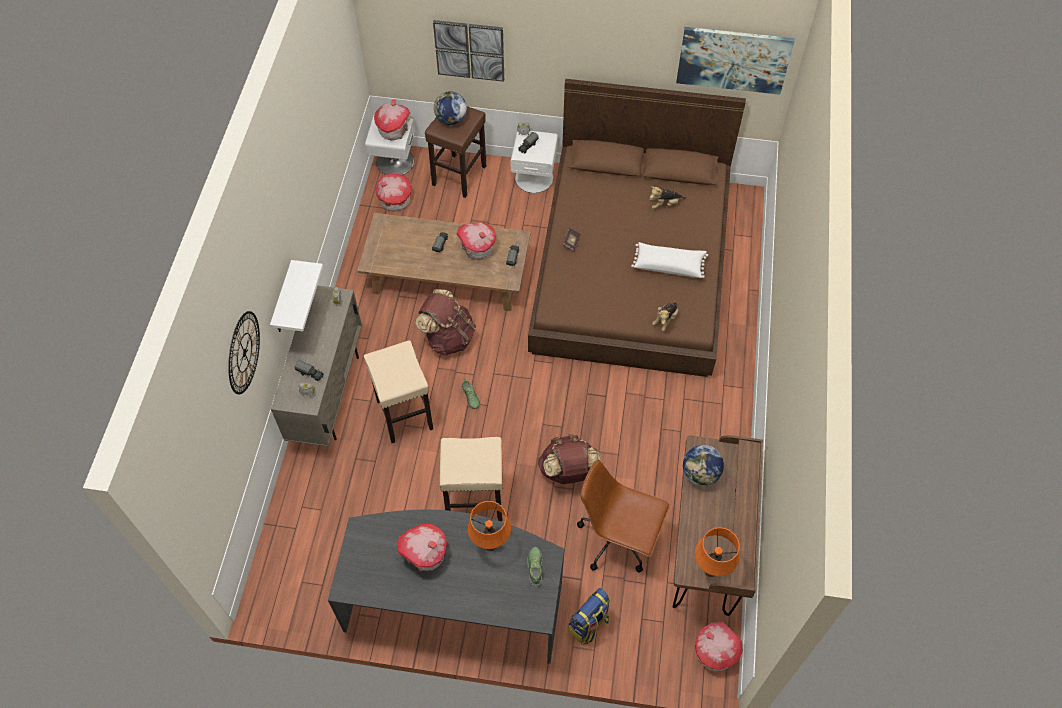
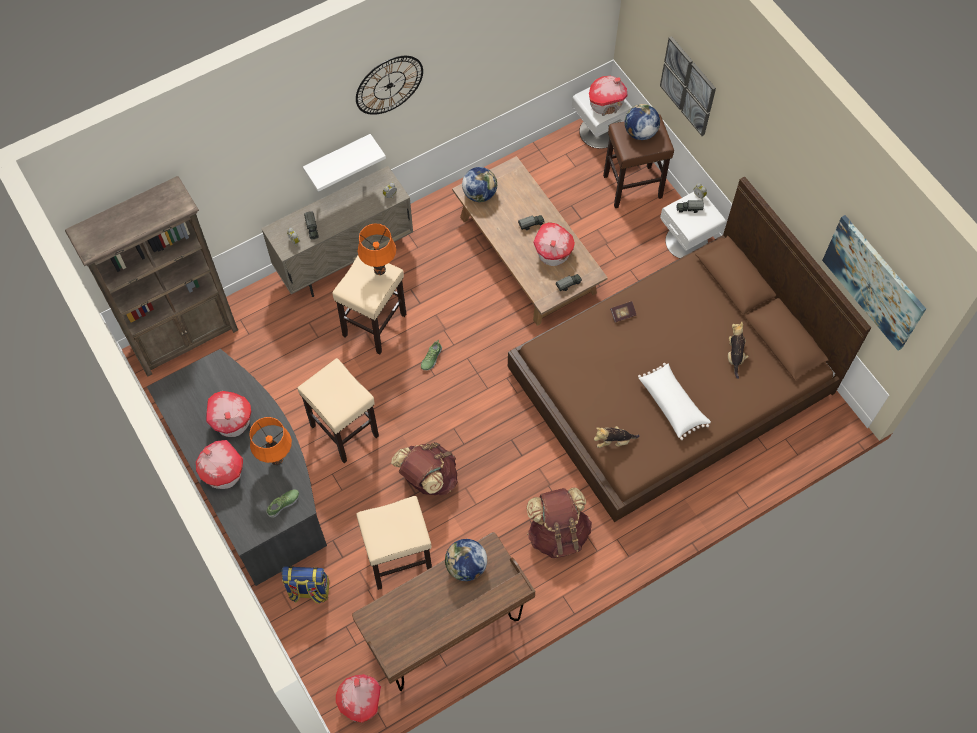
camera: 50 degrees right, 5 degrees up
wall clock [228,311,260,394] -> wall clock moved to [356,56,423,115]
toy house [375,174,412,212] -> toy house moved to [196,440,243,489]
brown backpack [415,289,476,356] -> brown backpack moved to [527,487,592,558]
brown office chair [577,460,670,573] -> beige stool [356,496,432,590]
plush toy [650,186,686,209] -> plush toy turned 60 degrees clockwise [728,321,749,379]
orange table lamp [695,527,740,577] -> orange table lamp moved to [358,223,396,275]
none -> brown bookcase [65,176,238,377]
none -> globe [462,167,497,202]

